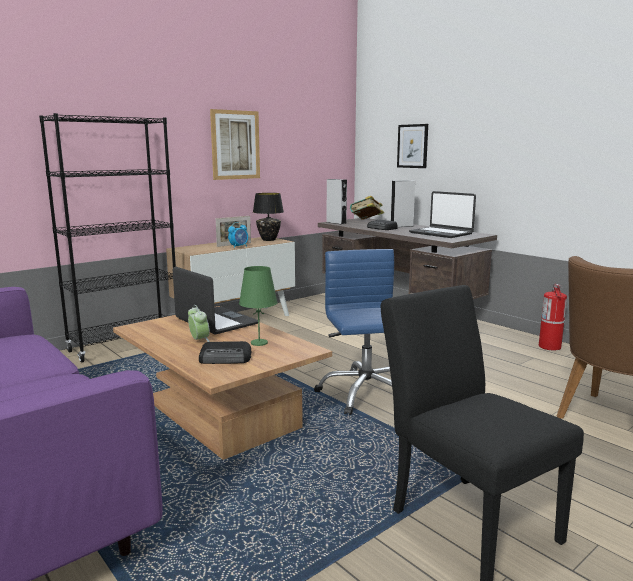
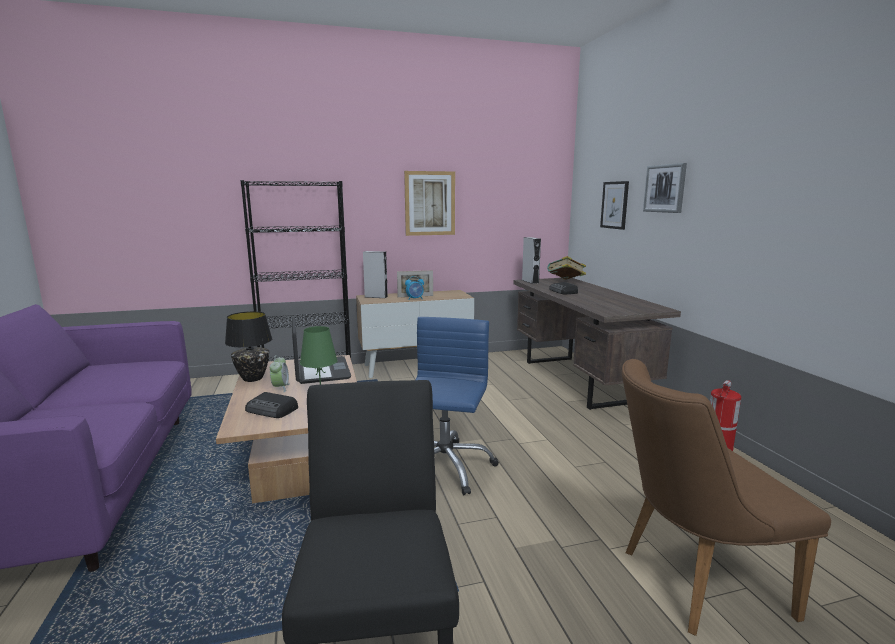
camera: 25 degrees right, 0 degrees up
black table lamp [253,193,284,241] -> black table lamp moved to [225,311,272,382]
grey speaker [391,180,415,227] -> grey speaker moved to [363,251,388,298]
laptop [409,191,476,238] -> none
none -> picture [643,163,687,213]

